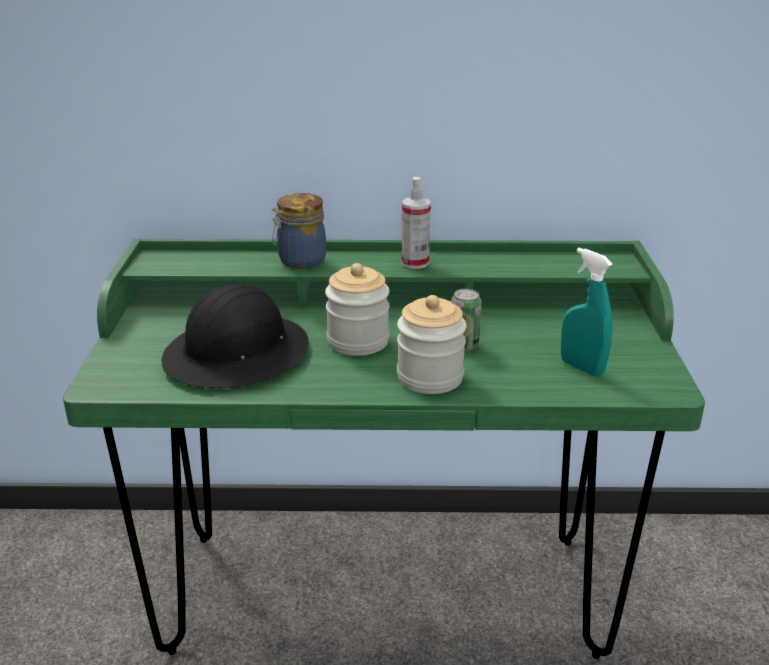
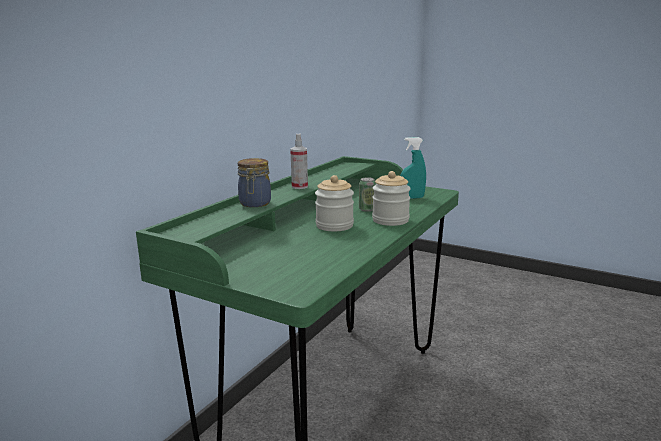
camera: 60 degrees left, 10 degrees down
black hard hat [162,284,309,388] -> none

